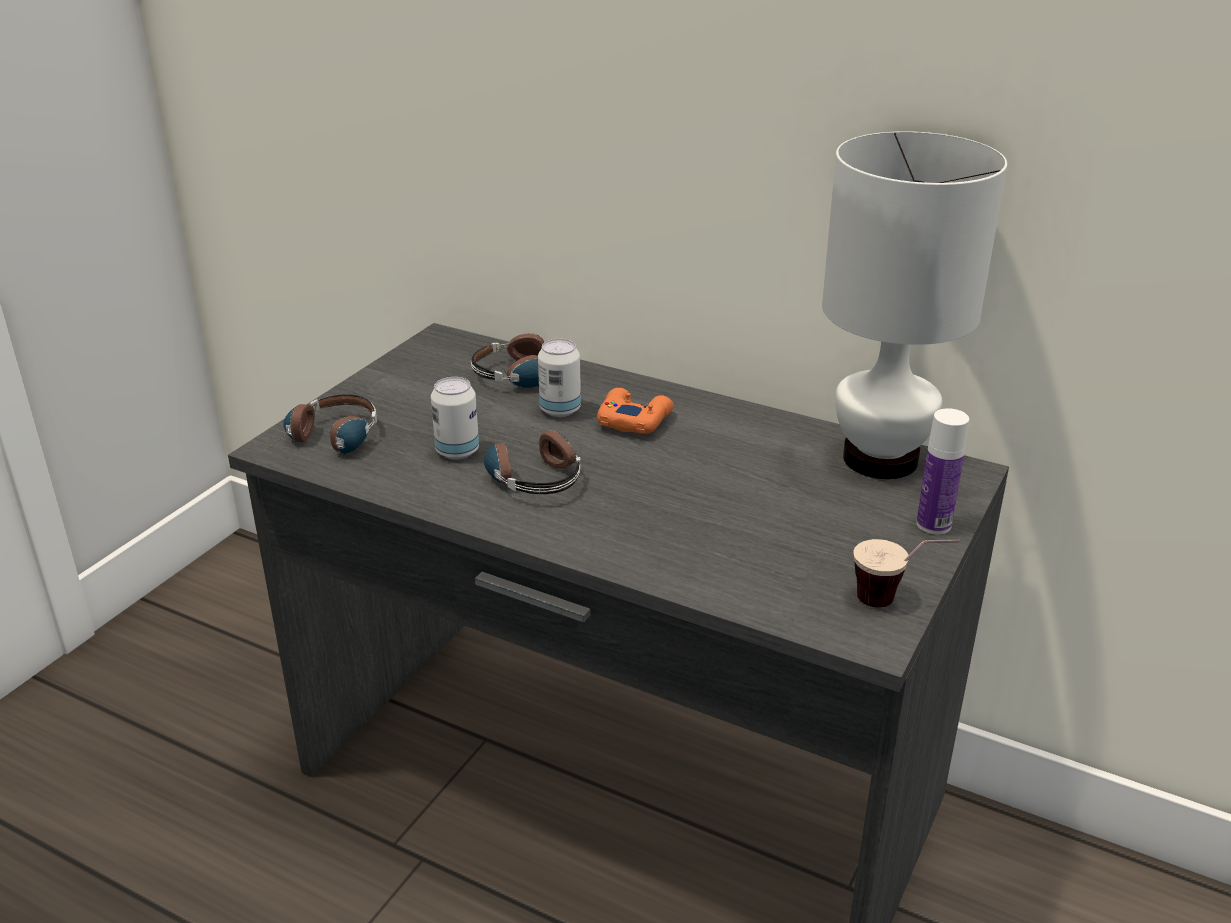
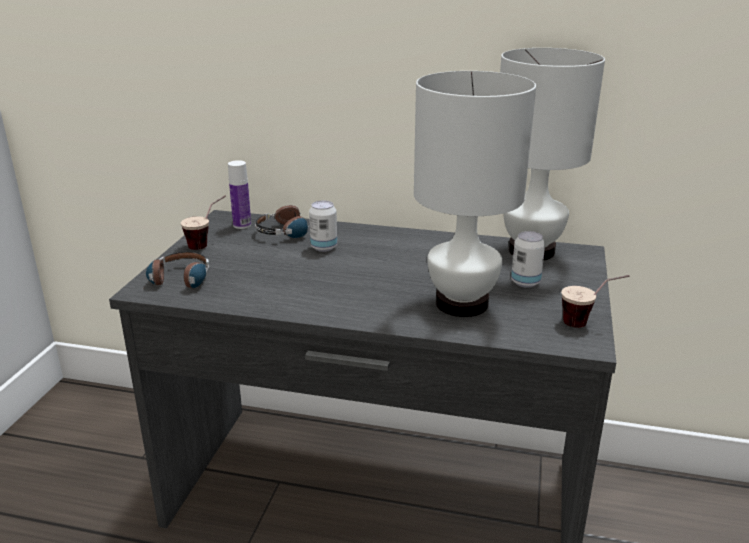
camera: 15 degrees left, 5 degrees down
can [431,377,479,460] -> can moved to [511,231,545,288]
headphones [484,422,581,494] -> none
orange game controller [597,388,673,434] -> none
bottle [916,408,969,534] -> bottle moved to [228,160,251,229]
none -> cup [181,195,226,250]
none -> white table lamp [414,71,536,317]

